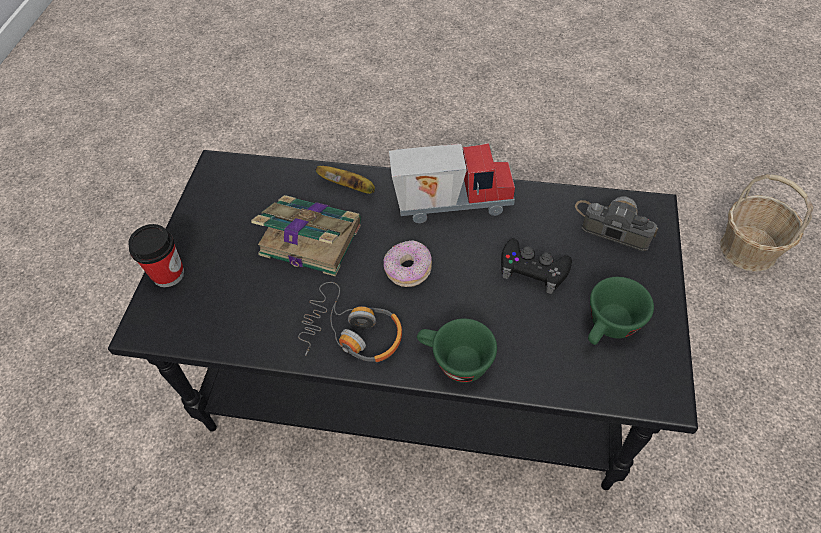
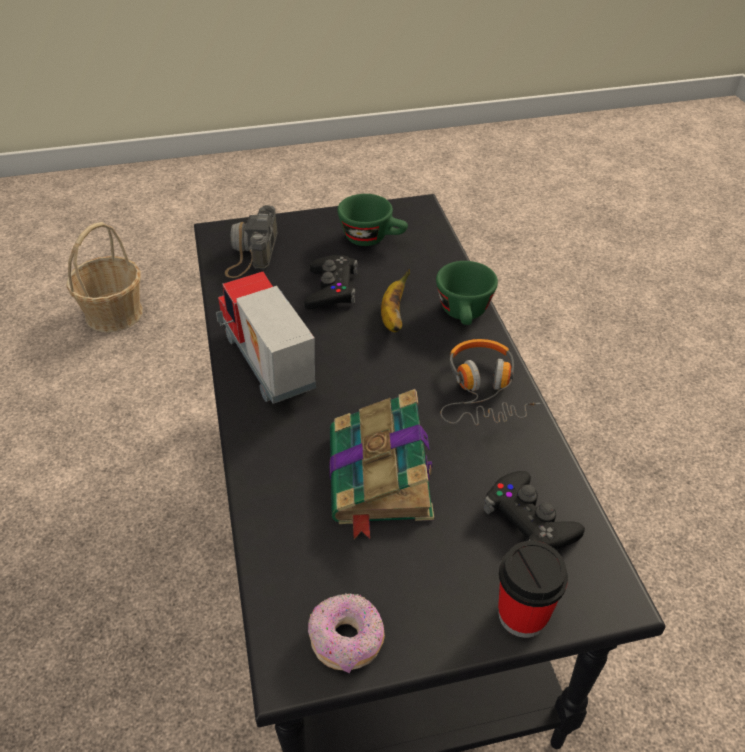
camera: 115 degrees left, 10 degrees down
banana [316,166,375,194] -> banana moved to [381,269,410,332]
donut [384,240,432,287] -> donut moved to [308,593,385,673]
none -> black game controller [484,471,585,550]

